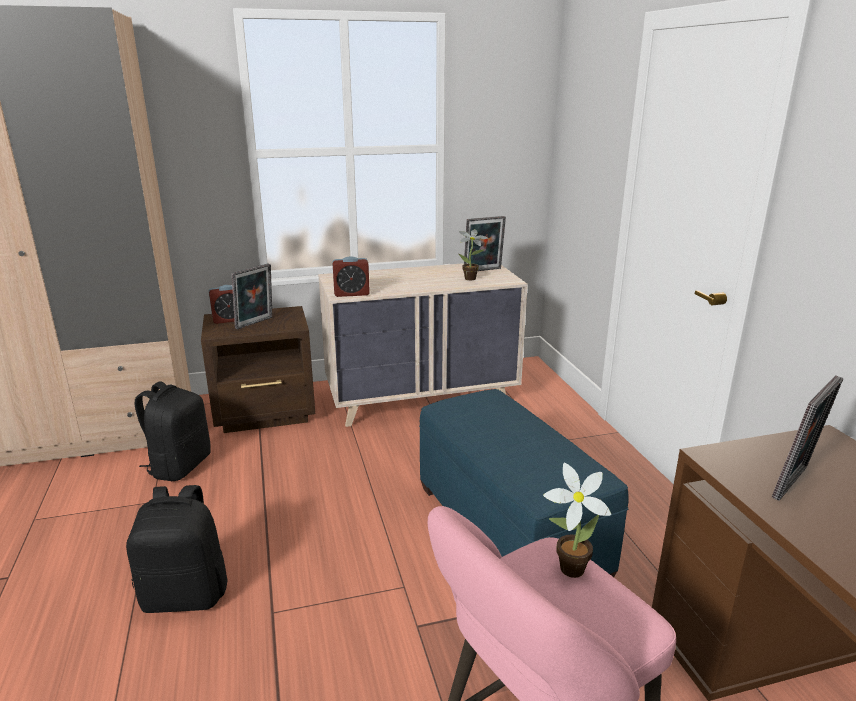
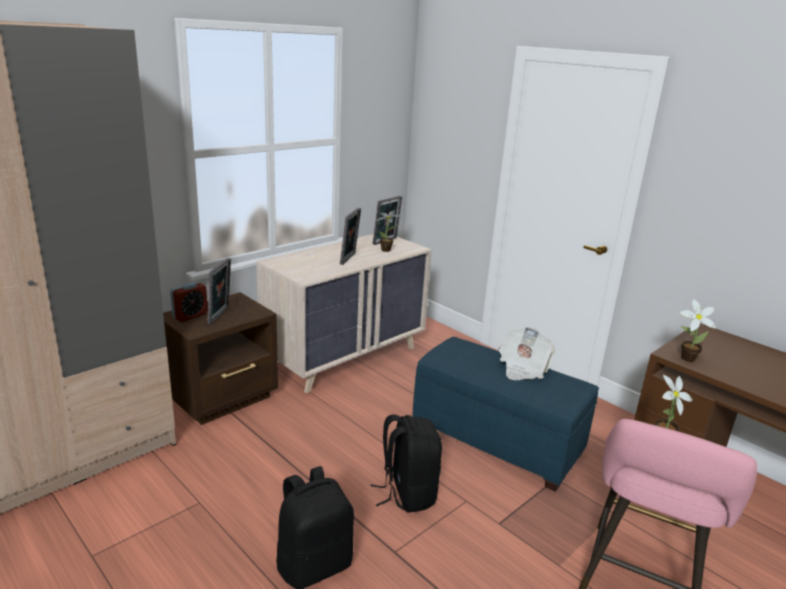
camera: 30 degrees left, 0 degrees up
black backpack [135,382,211,481] -> black backpack moved to [370,414,442,513]
alarm clock [332,256,370,297] -> none
picture frame [772,375,843,501] -> picture frame moved to [340,208,361,265]
none -> newspaper [498,327,555,380]
none -> potted plant [679,299,716,362]

